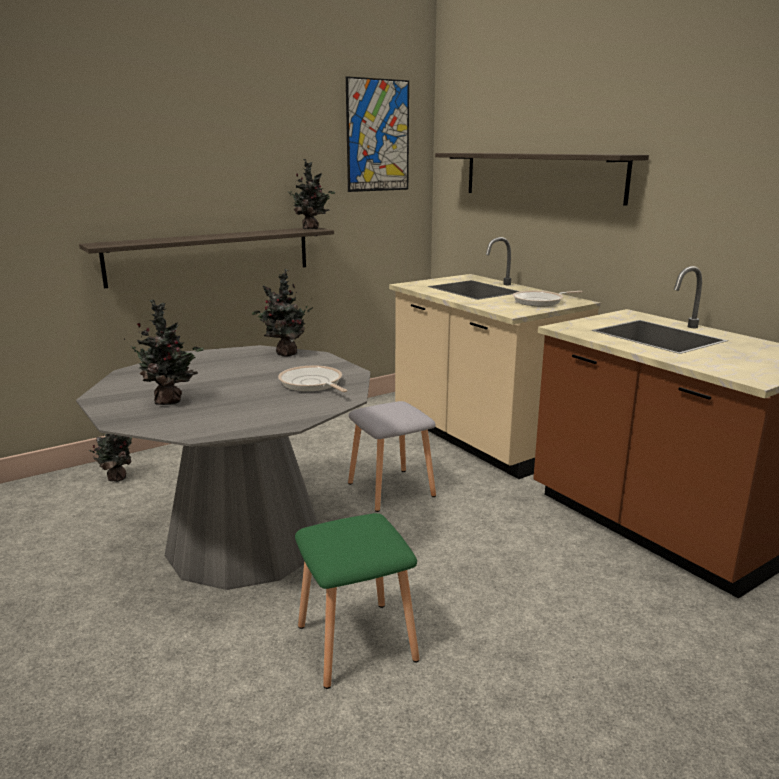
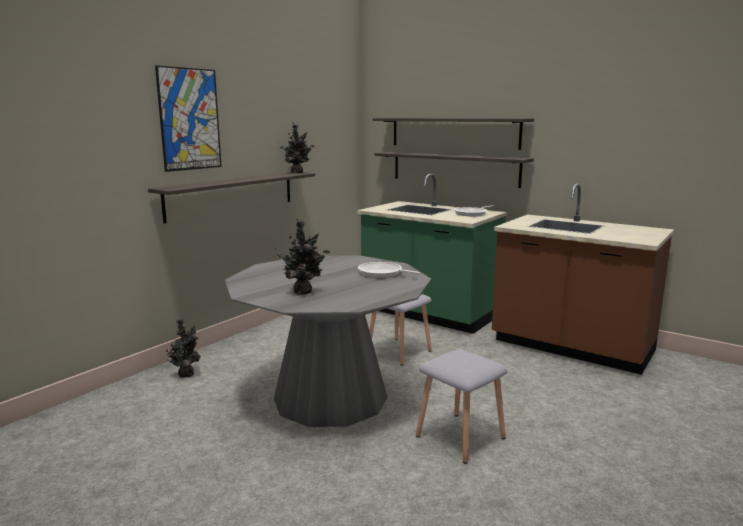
camera: 20 degrees left, 5 degrees down
potted plant [252,269,313,357] -> none
green stool [295,513,420,689] -> grey stool [416,349,508,464]
picture [346,76,409,192] -> picture moved to [155,65,222,172]
beige counter [389,237,601,479] -> green counter [357,174,507,334]
none -> shelf [375,152,534,188]

